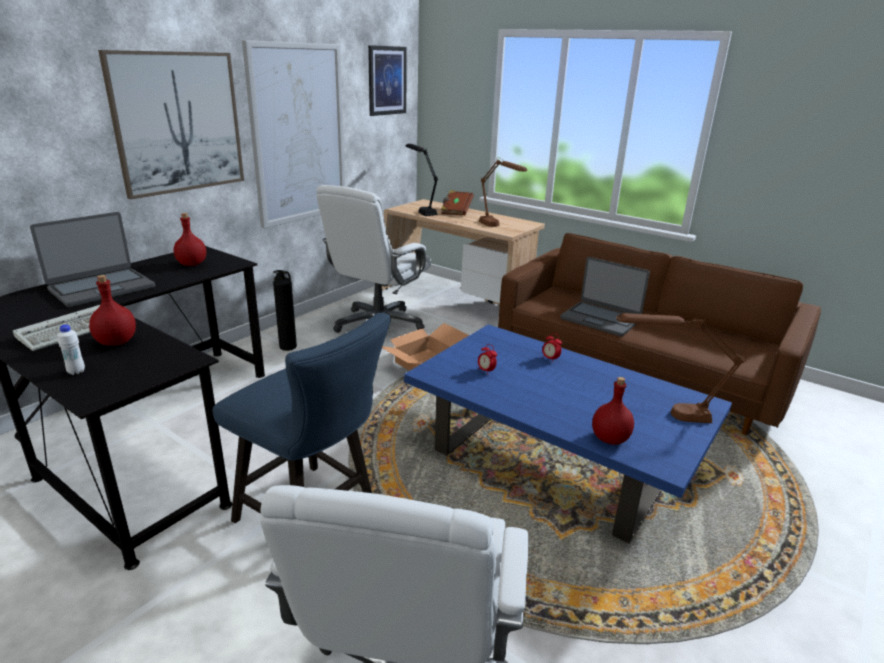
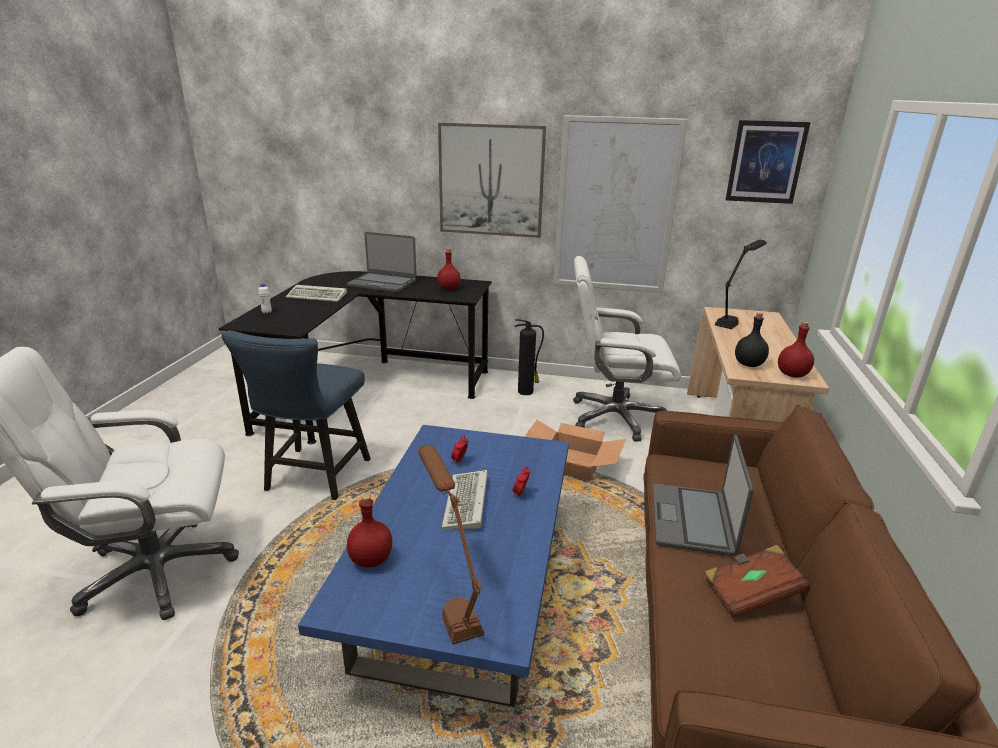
camera: 65 degrees right, 0 degrees up
red bottle [89,275,136,346] -> red bottle moved to [778,322,814,378]
brown book [441,190,474,215] -> brown book moved to [704,545,810,618]
brown table lamp [479,158,527,227] -> black bottle [735,313,769,367]
none -> keyboard [441,470,488,530]

